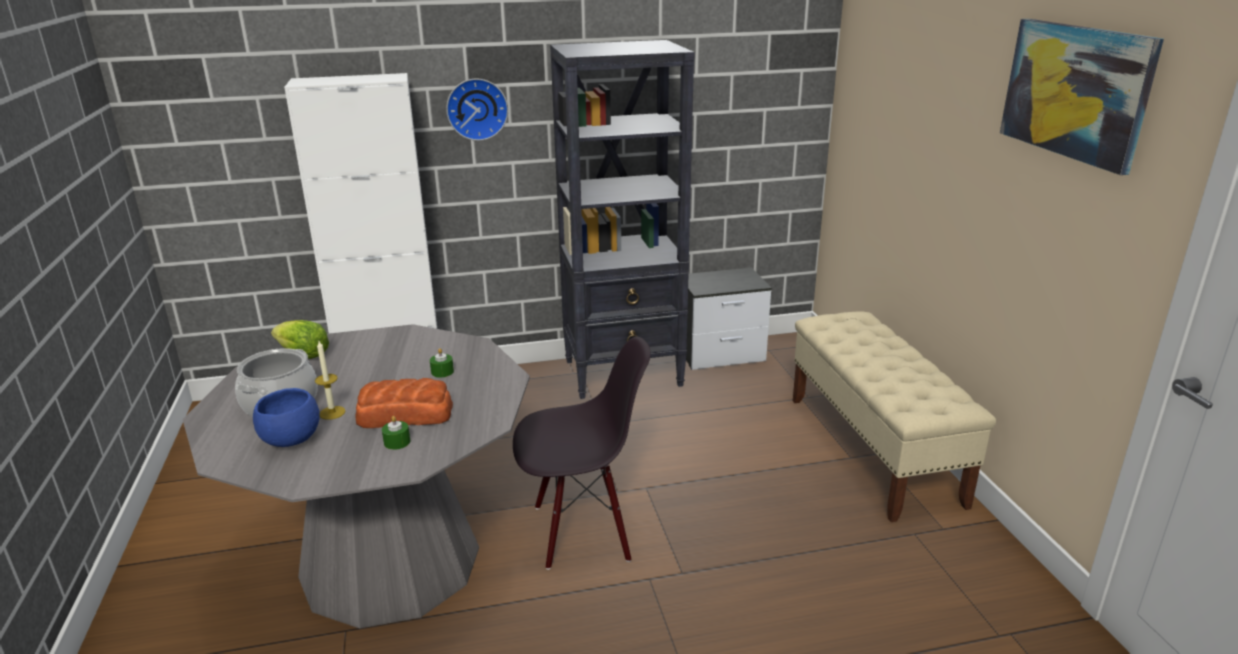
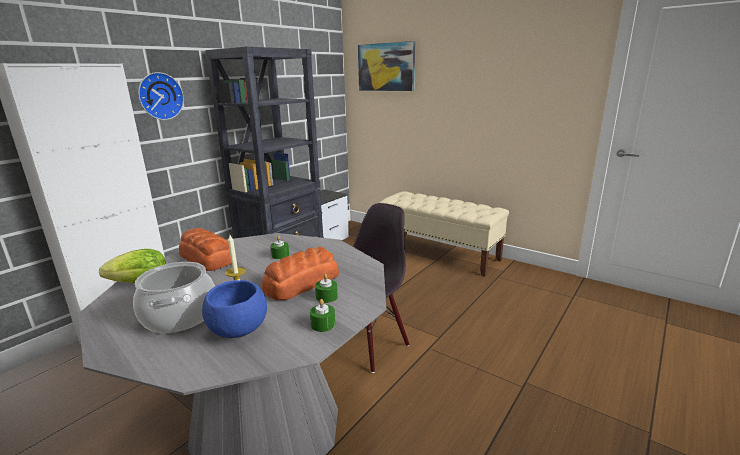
camera: 40 degrees left, 5 degrees down
picture [1000,19,1164,175] -> picture moved to [358,41,415,91]
none -> bread [179,228,232,271]
none -> green candle [310,299,335,332]

